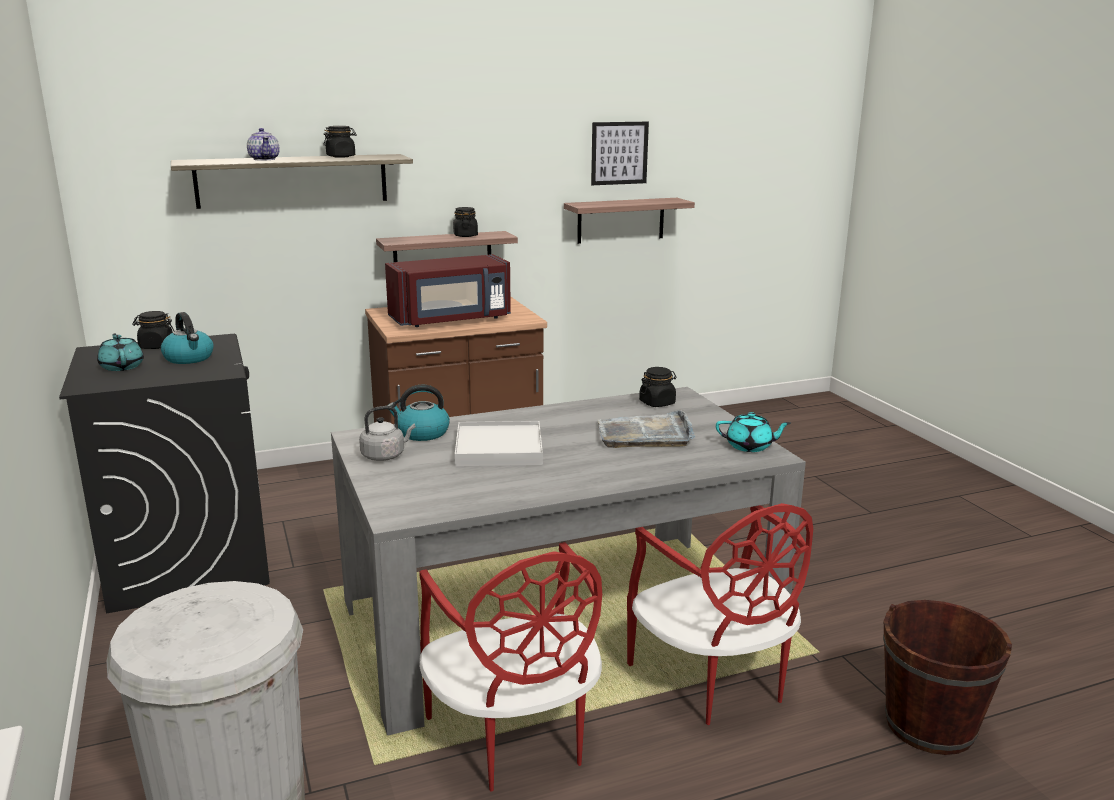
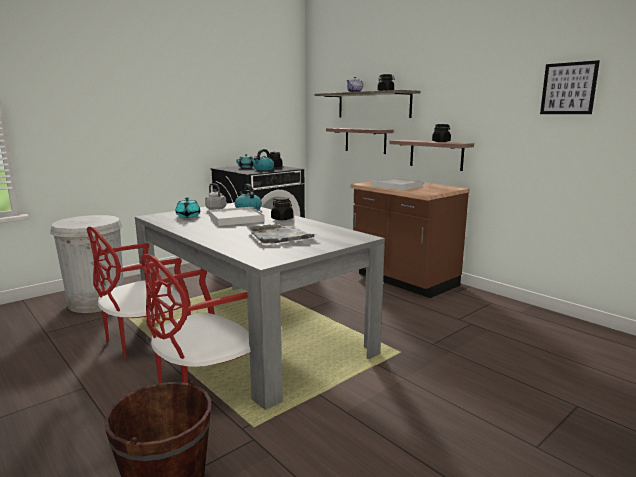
camera: 70 degrees right, 5 degrees down
red microwave [385,254,511,327] -> white tray [371,177,423,191]
shelf [564,198,695,244] -> shelf moved to [326,128,394,154]
black jar [639,367,676,407] -> black jar moved to [271,197,293,220]
turquoise teapot [716,412,791,452] -> turquoise teapot moved to [175,198,200,218]

